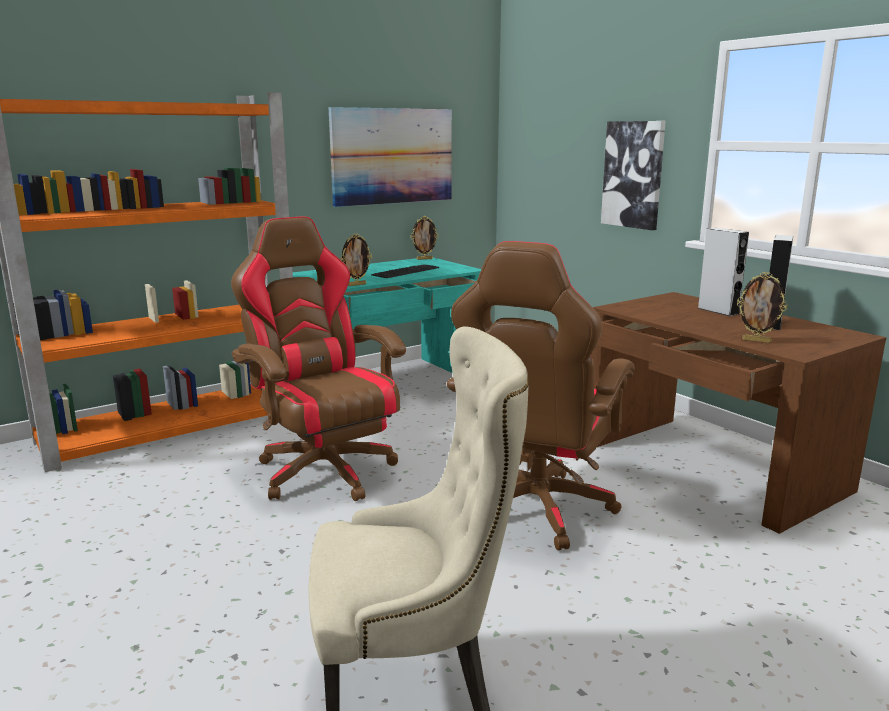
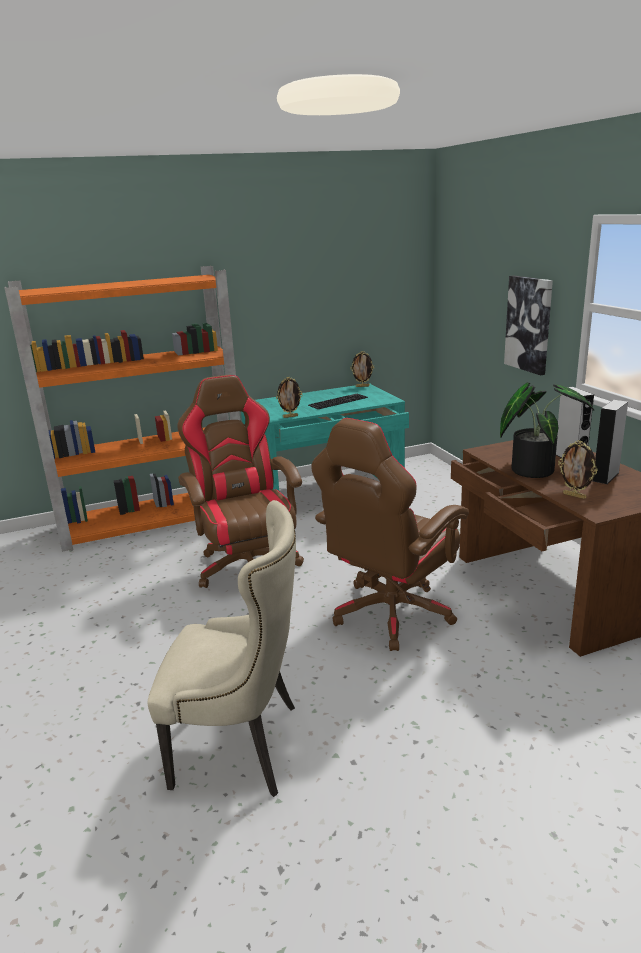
camera: 15 degrees right, 5 degrees up
picture [329,107,452,207] -> none
none -> potted plant [500,382,594,478]

